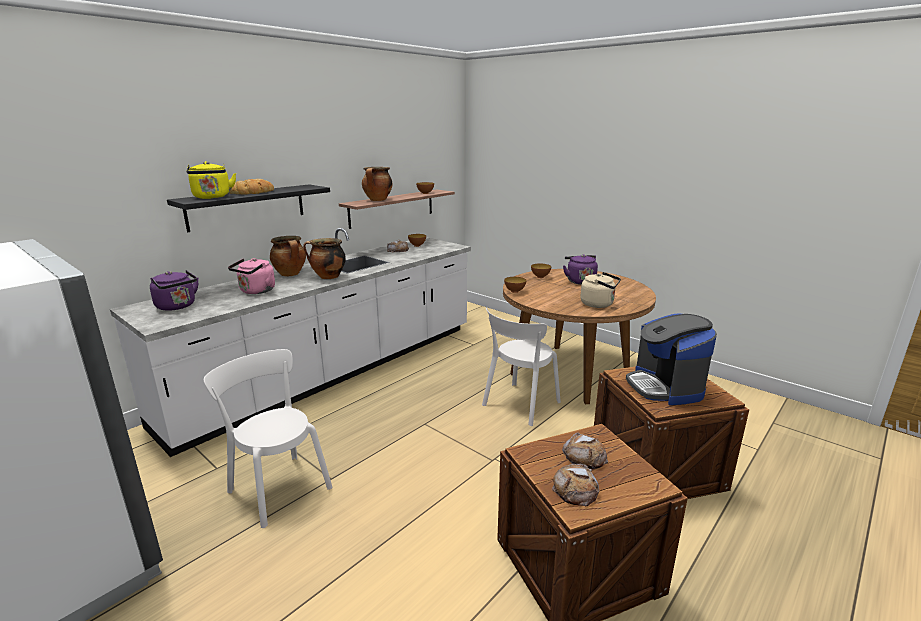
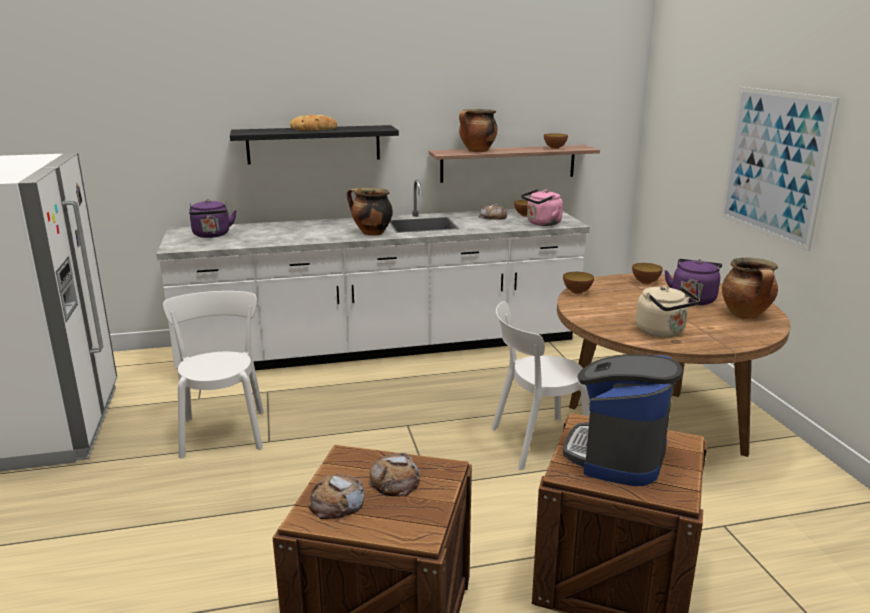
camera: 35 degrees right, 0 degrees up
yellow kettle [186,161,236,199] -> none
pink kettle [228,258,275,294] -> pink kettle moved to [521,189,563,226]
cooking pot [270,236,306,276] -> cooking pot moved to [722,258,778,319]
none -> picture [721,87,840,251]

